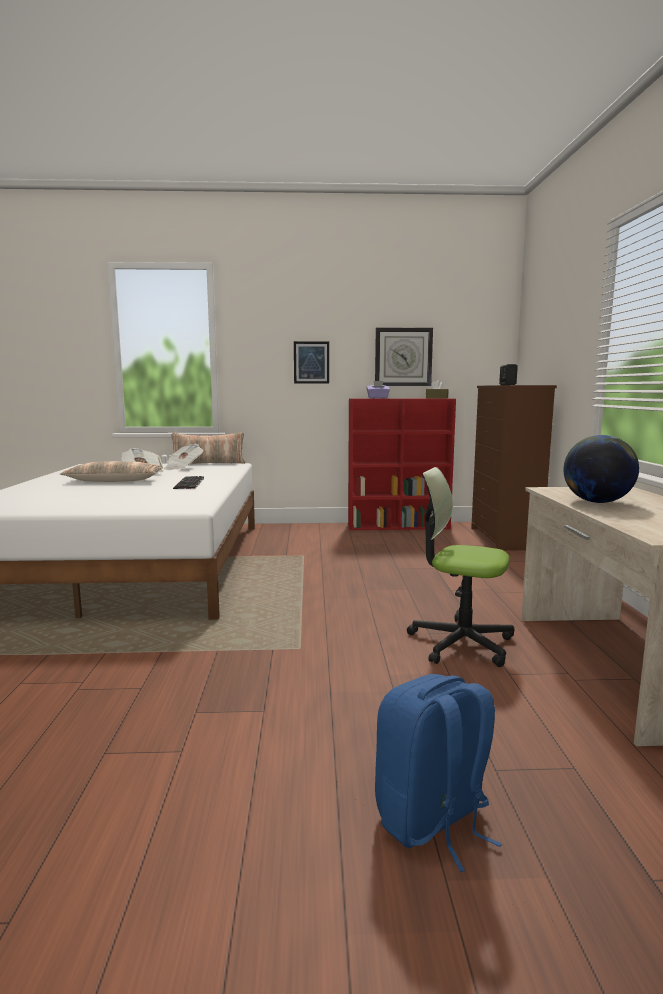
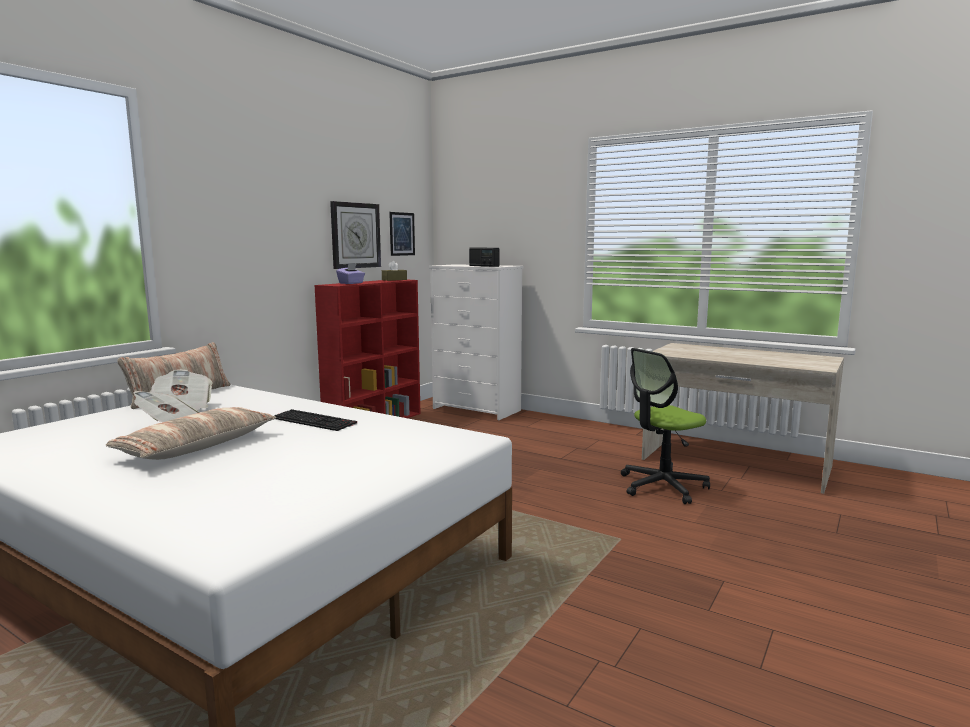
camera: 55 degrees left, 0 degrees up
picture [294,341,329,384] -> picture moved to [389,212,415,256]
blue backpack [375,674,502,872] -> none
brown dresser [471,385,557,551] -> white dresser [429,264,524,420]
globe [563,435,639,503] -> none

